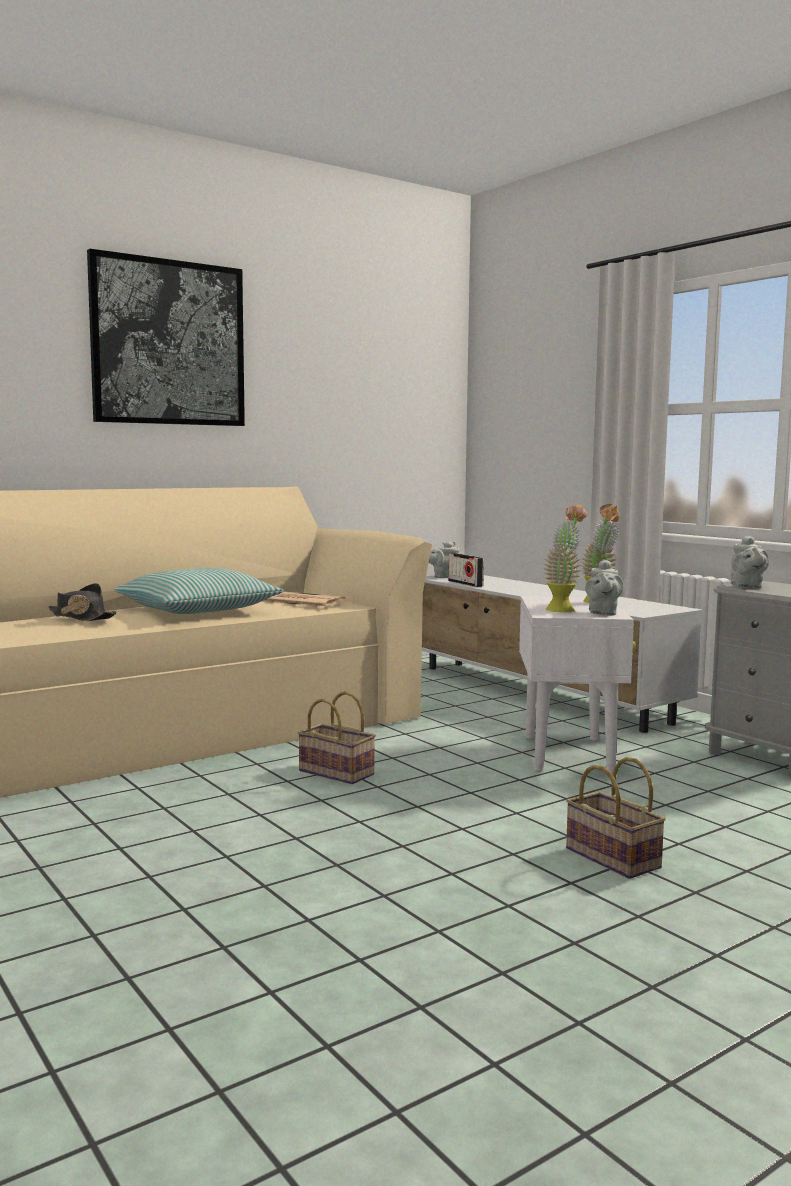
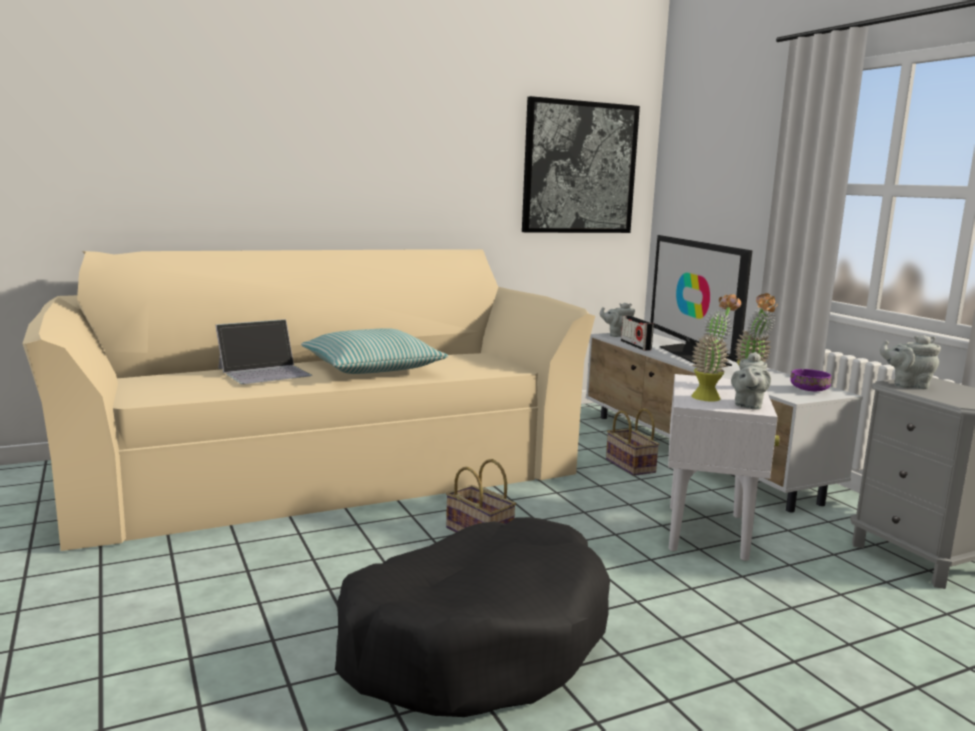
camera: 10 degrees right, 5 degrees up
black hat [48,583,117,621] -> laptop [215,319,312,384]
picture [87,249,245,426] -> picture moved to [522,96,640,233]
newspaper [261,592,346,607] -> none
basket [566,757,666,879] -> basket moved to [606,408,659,476]
grey teapot [731,536,769,589] -> grey teapot turned 90 degrees clockwise [880,335,941,389]
none -> black dog bed [335,517,610,717]
none -> television [650,235,752,366]
none -> purple bowl [790,369,831,391]

